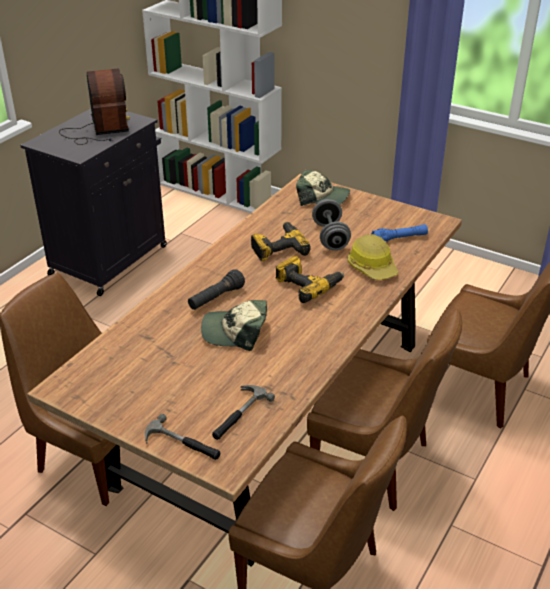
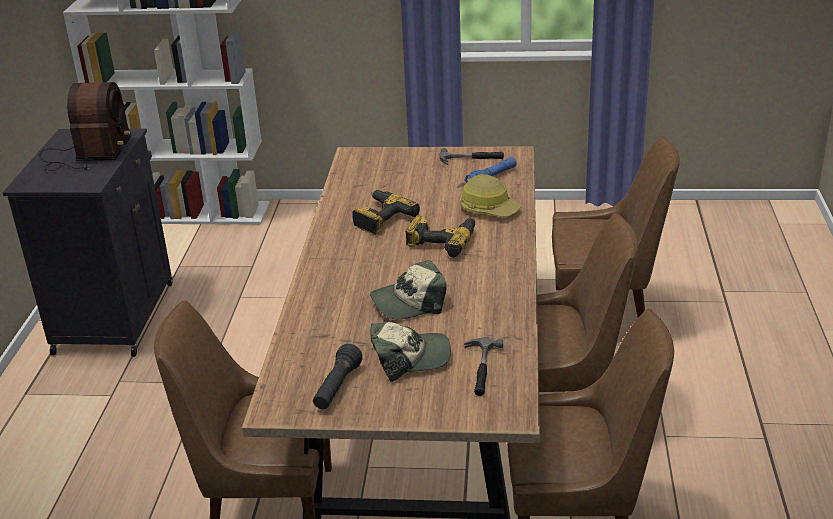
camera: 25 degrees left, 5 degrees down
radio [59,68,130,145] -> radio turned 45 degrees clockwise [39,82,132,171]
hammer [145,414,220,460] -> hammer moved to [440,148,504,165]
black flashlight [188,269,245,310] -> black flashlight moved to [313,344,363,409]
cap [296,170,350,206] -> cap moved to [370,322,451,382]
grey dumbbell [312,199,351,251] -> none

